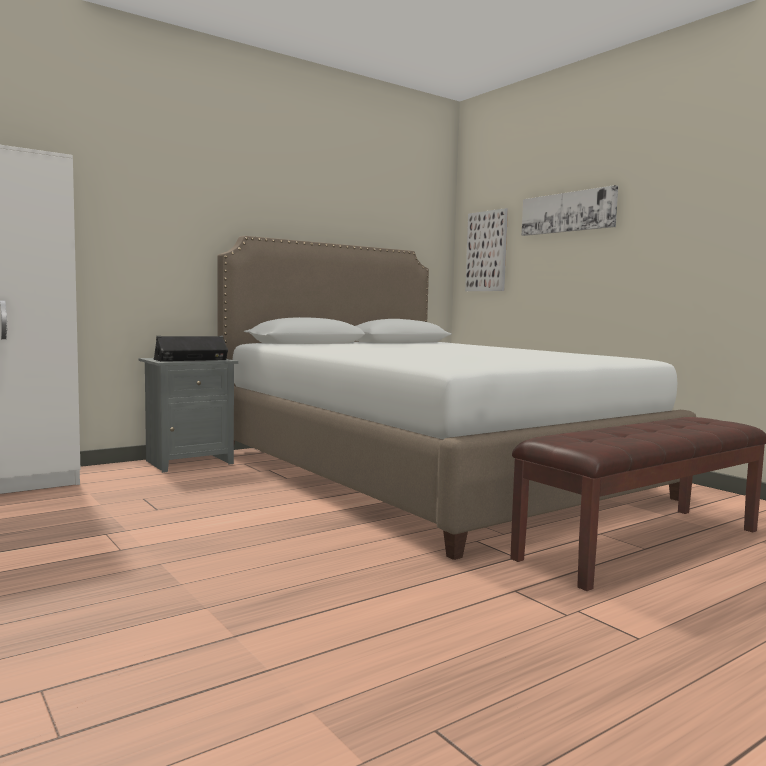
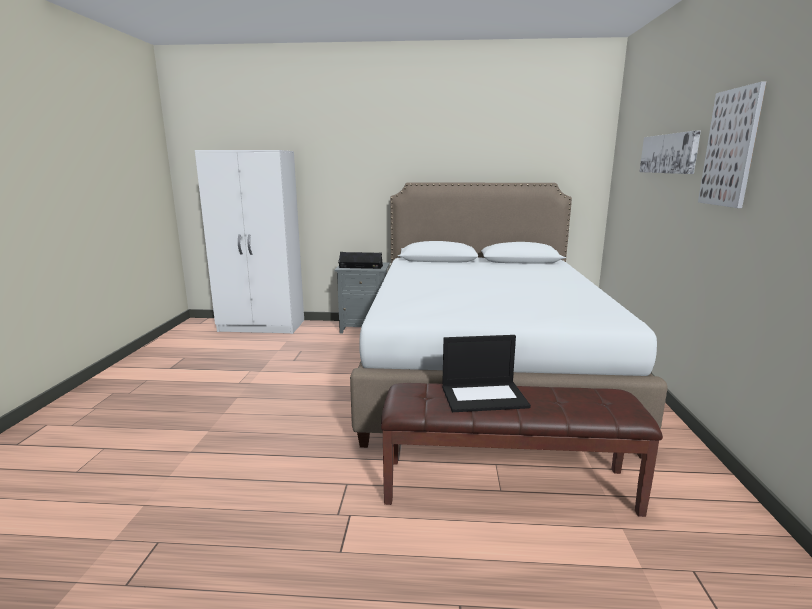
camera: 40 degrees right, 10 degrees up
picture [465,208,508,291] -> picture moved to [698,82,766,208]
none -> laptop [442,335,531,412]

